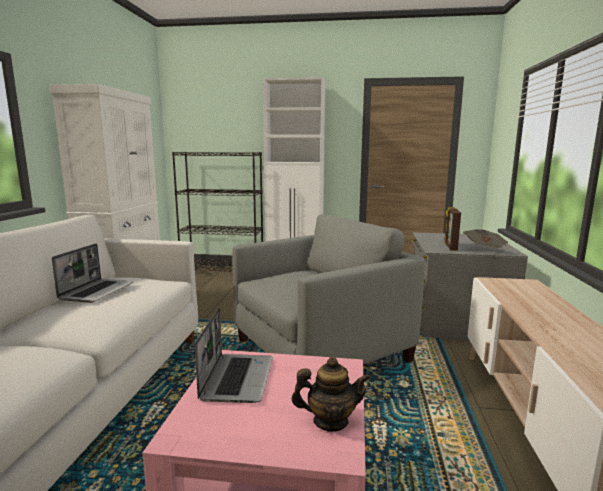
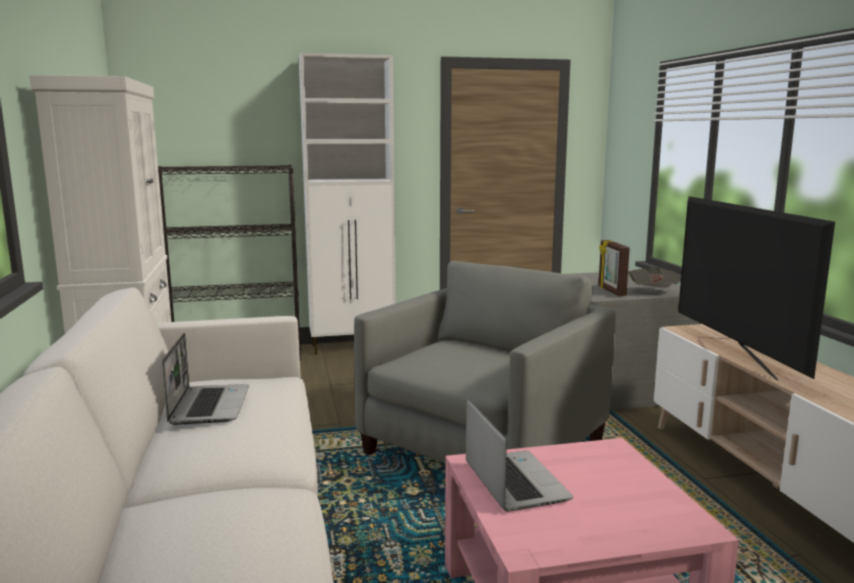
camera: 20 degrees left, 0 degrees up
teapot [291,357,371,432] -> none
none -> television [678,196,835,381]

